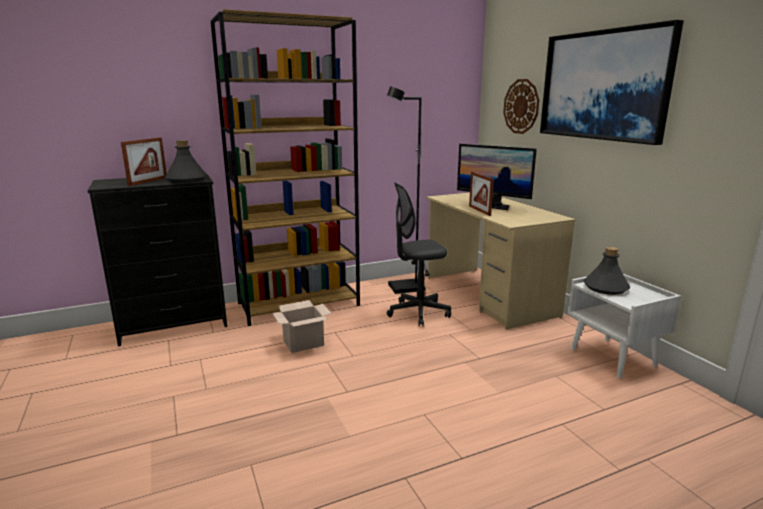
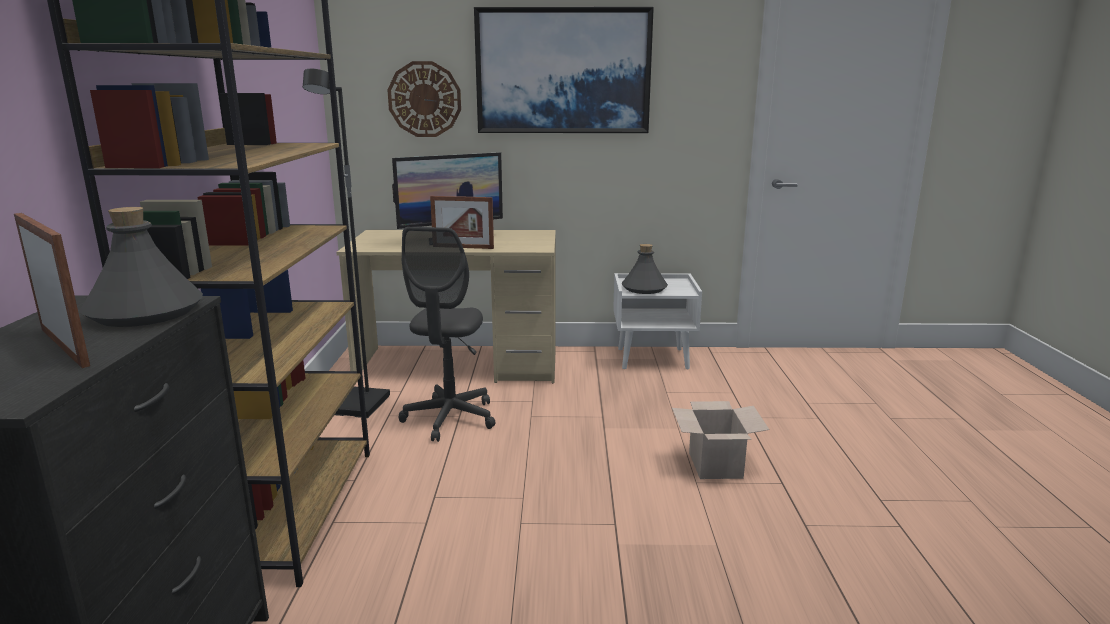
camera: 65 degrees left, 0 degrees up
cardboard box [272,300,332,353] -> cardboard box moved to [672,401,769,479]

